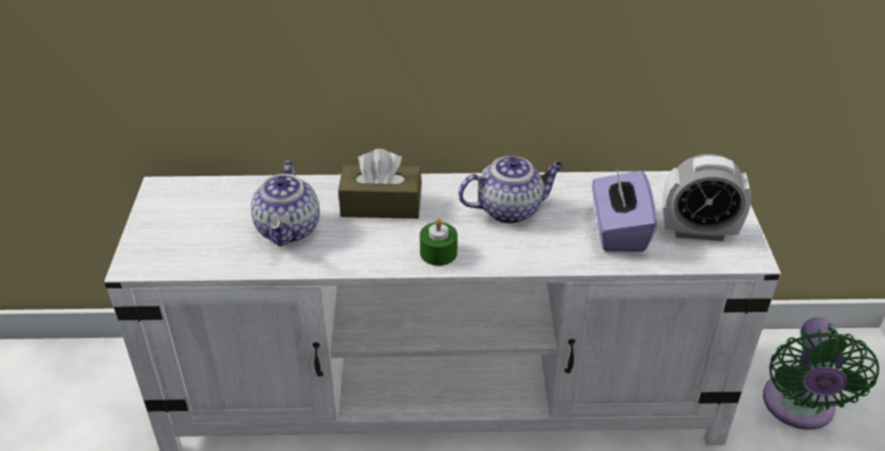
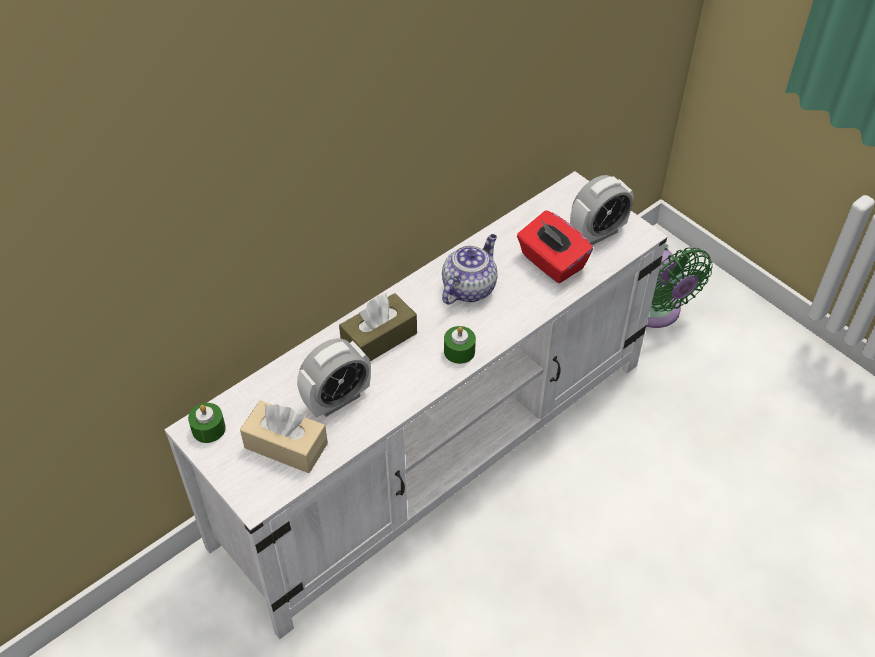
camera: 40 degrees left, 10 degrees up
teapot [251,161,320,246] -> alarm clock [297,339,371,417]
purple tissue box [592,169,657,252] -> red tissue box [517,211,593,283]
none -> green candle [188,403,226,443]
none -> beige tissue box [240,400,328,473]

